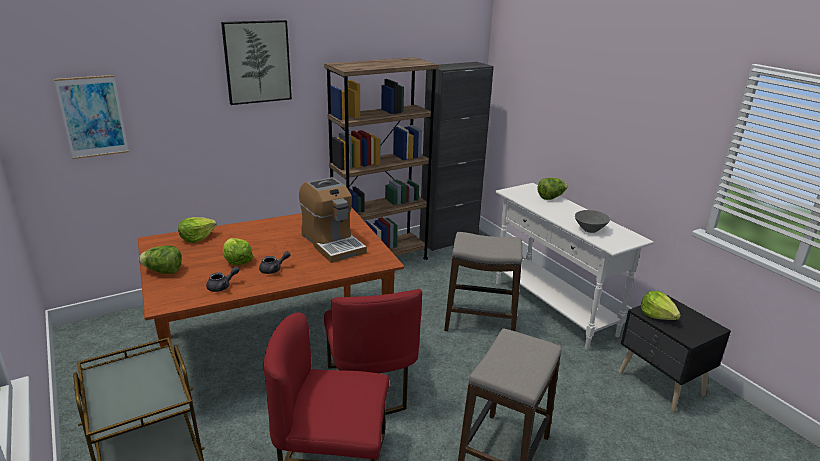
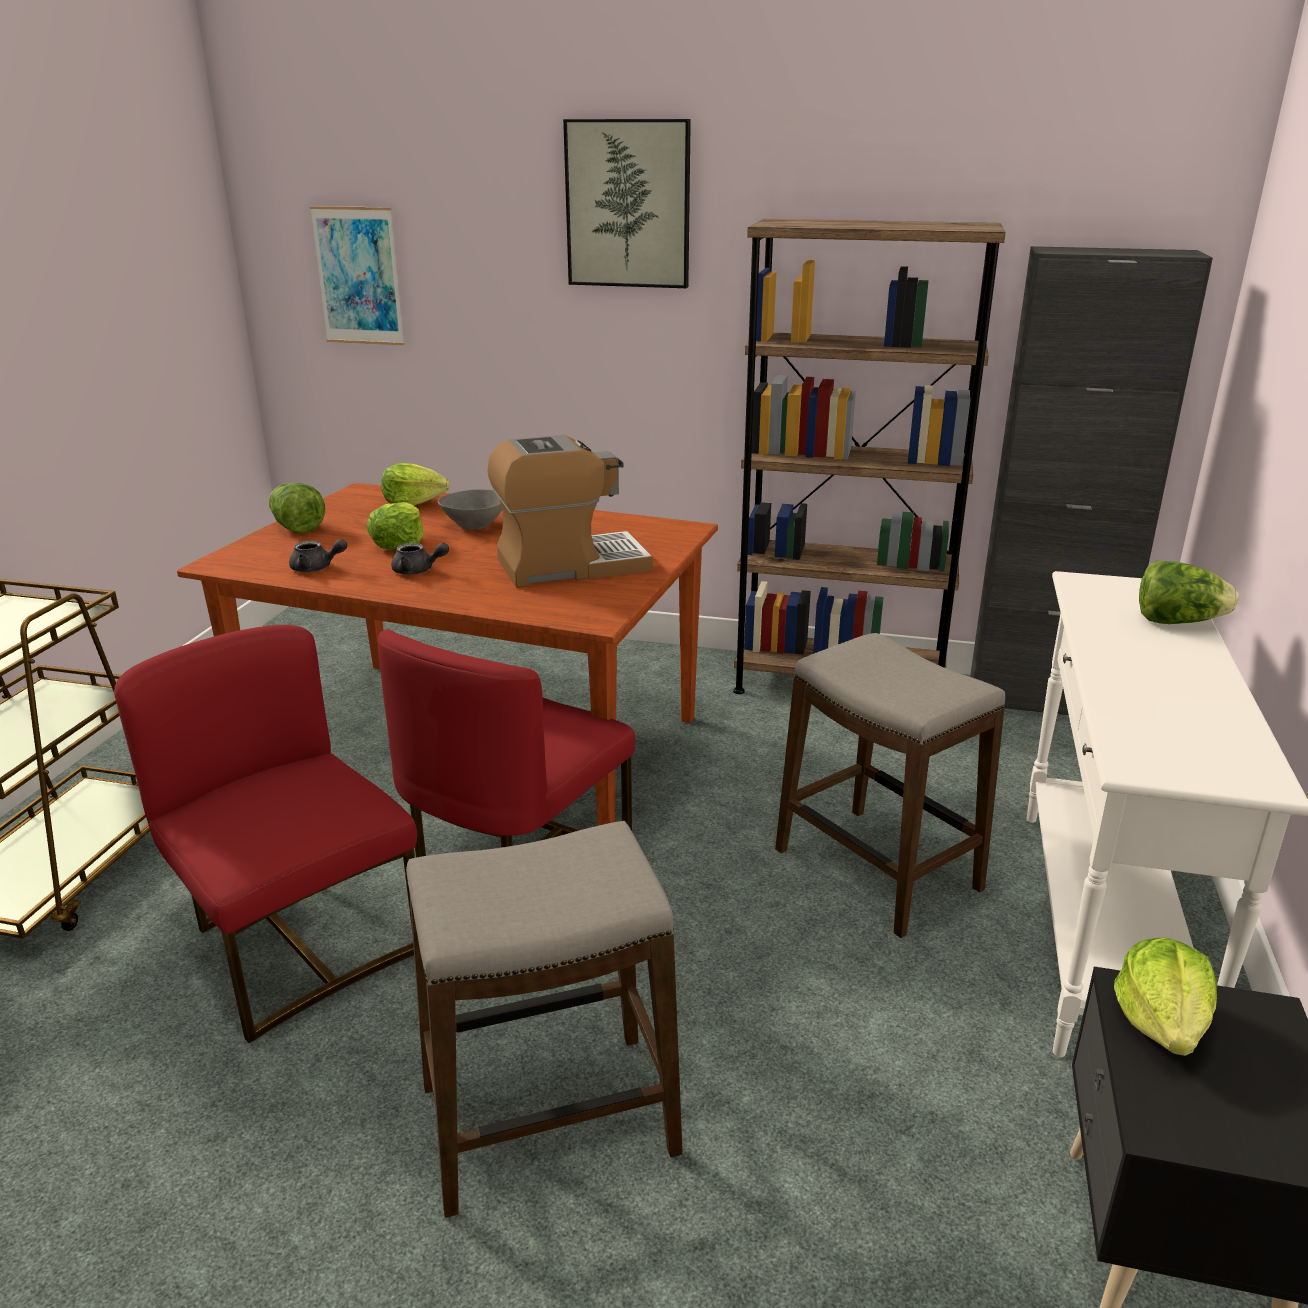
camera: 45 degrees right, 0 degrees up
coffee machine [299,177,367,263] -> coffee machine turned 120 degrees counterclockwise [488,435,653,588]
grey bowl [575,210,610,233] -> grey bowl moved to [438,489,502,530]

